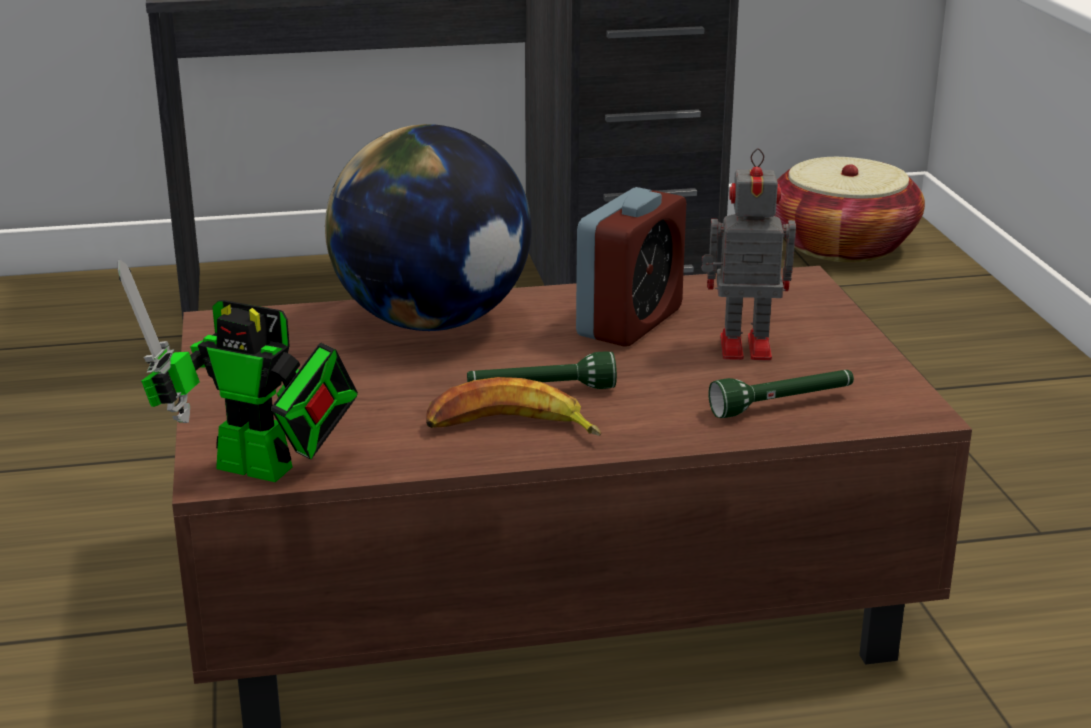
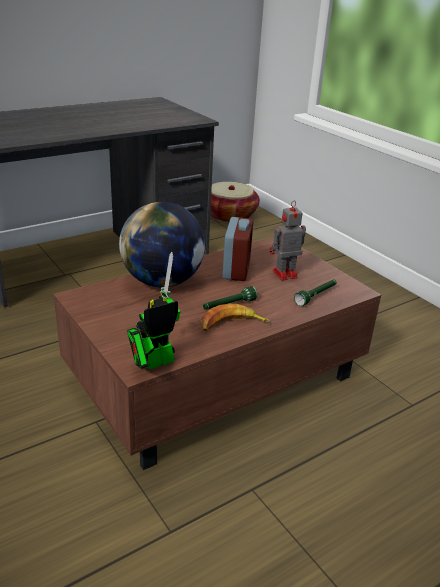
camera: 25 degrees left, 5 degrees up
toy robot [118,260,358,482] -> toy robot turned 150 degrees clockwise [127,252,181,370]

